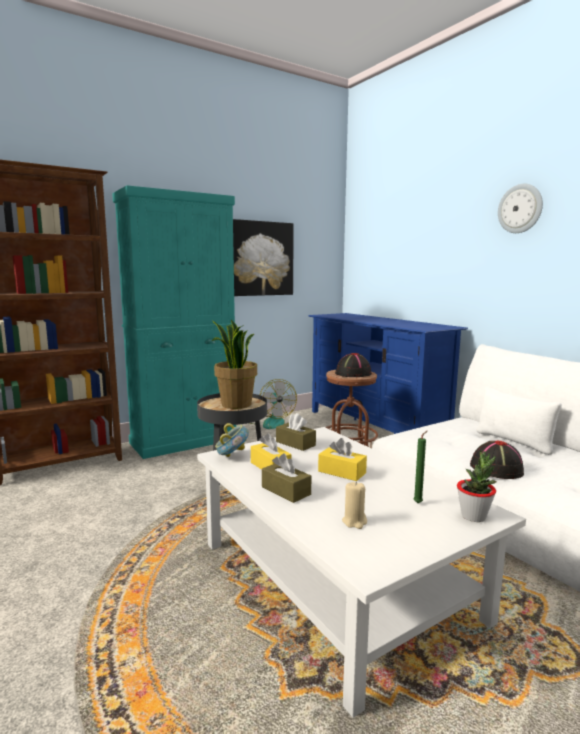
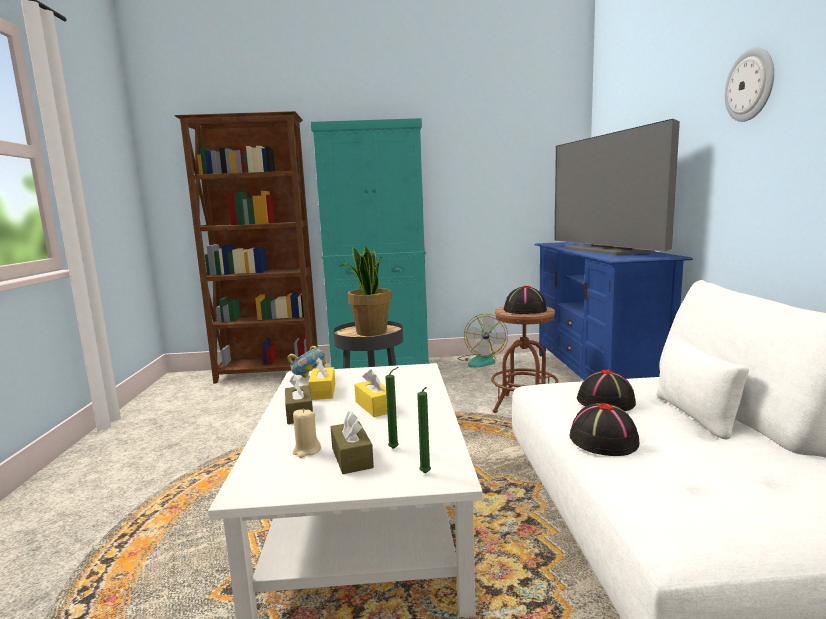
camera: 30 degrees right, 0 degrees up
picture [233,219,294,296] -> none
brown tissue box [276,413,316,451] -> brown tissue box moved to [331,411,374,474]
potted plant [457,450,497,522] -> green candle [417,387,431,473]
none -> television [554,119,680,255]
none -> black hat [577,370,636,411]

